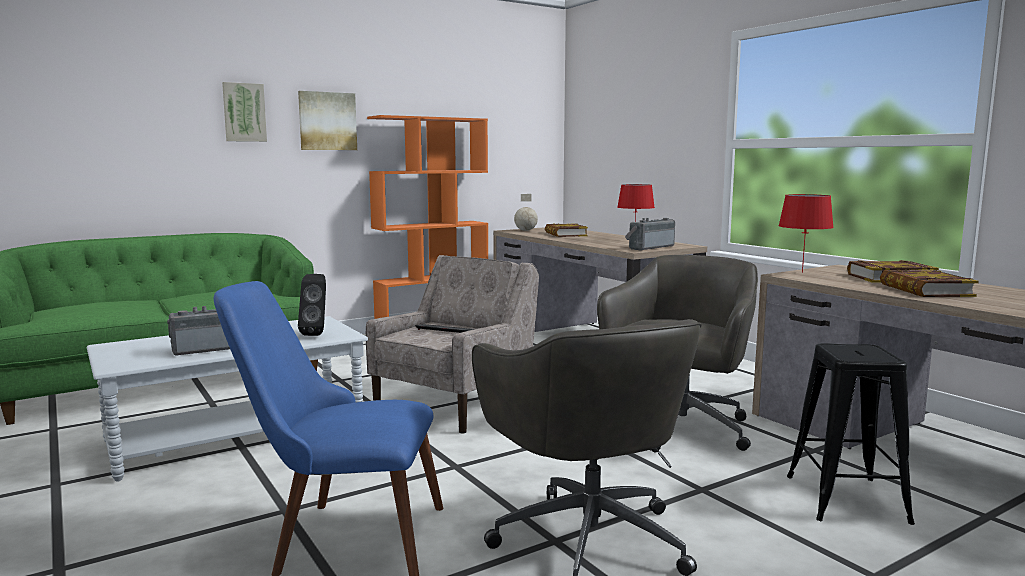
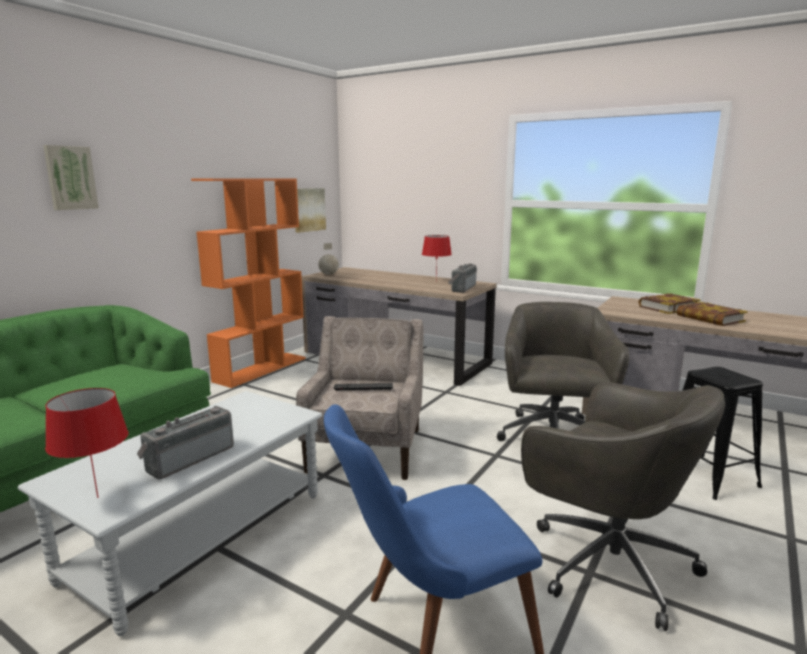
camera: 25 degrees left, 5 degrees up
picture [298,91,357,150] -> picture moved to [295,188,326,233]
black speaker [298,274,326,336] -> none
book [545,223,588,237] -> none
red table lamp [778,194,834,273] -> red table lamp moved to [45,388,128,498]

